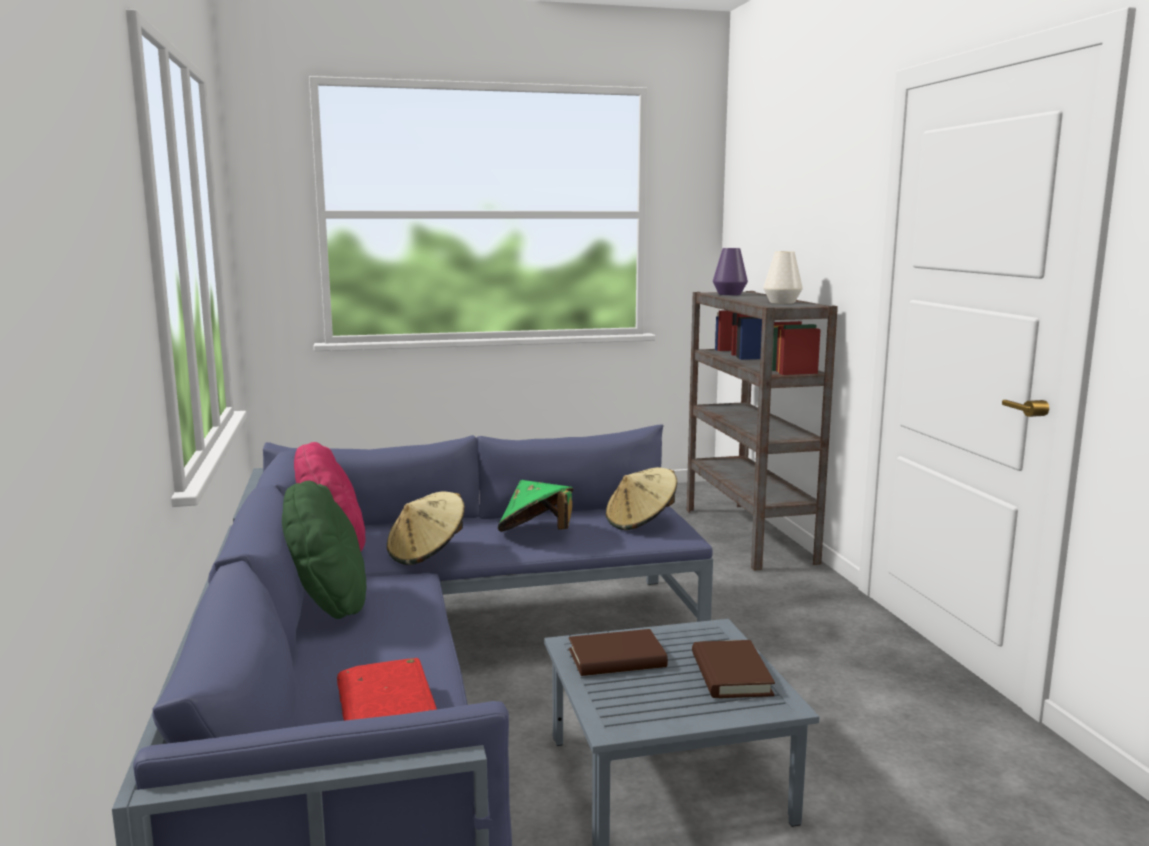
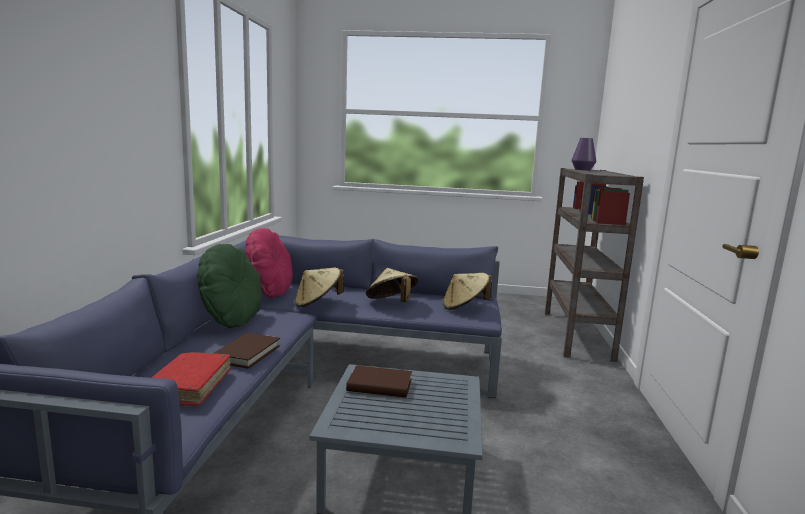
camera: 20 degrees right, 0 degrees up
green hat [498,480,574,532] -> beige hat [366,268,418,302]
brown book [692,640,775,698] -> brown book moved to [214,333,280,369]
white vase [763,251,803,304] -> none

